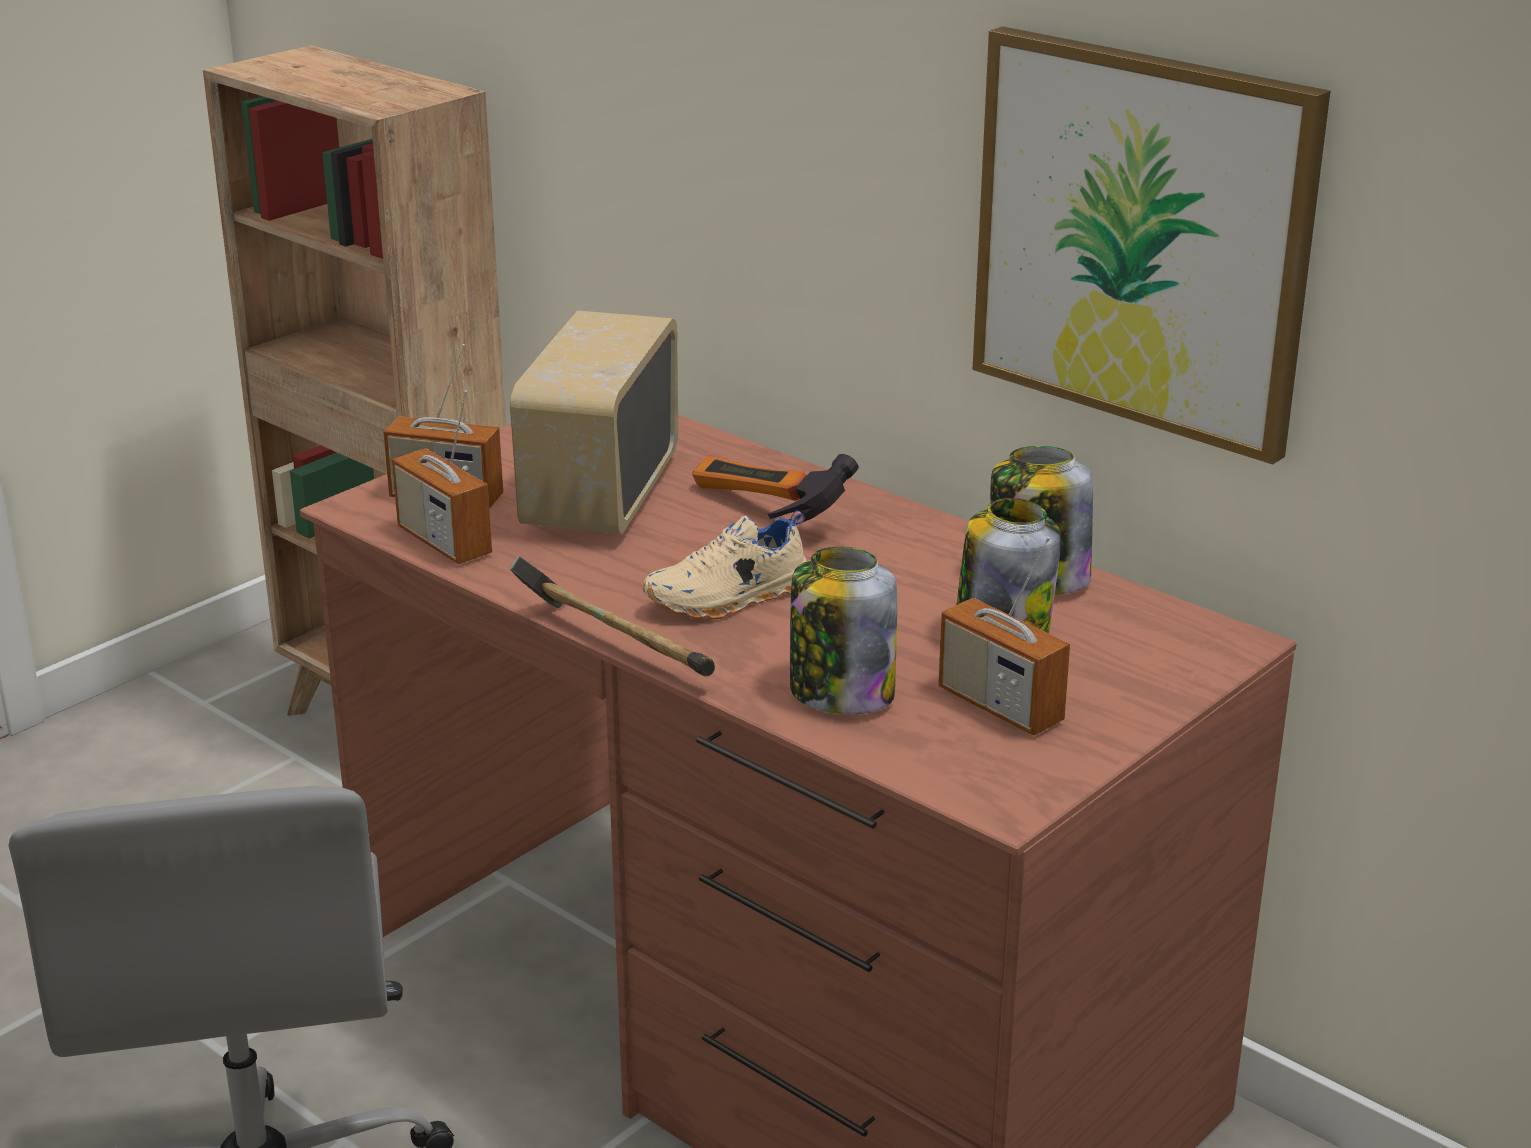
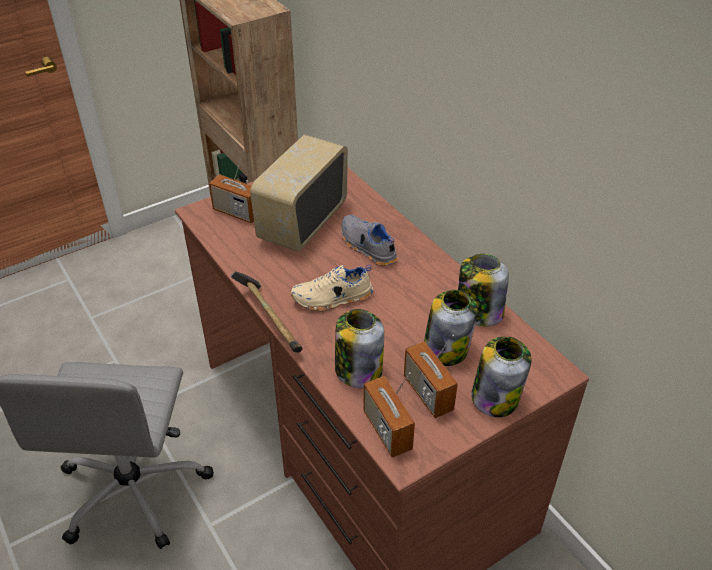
camera: 15 degrees right, 15 degrees up
radio [392,390,492,564] -> radio moved to [364,372,415,457]
hammer [692,454,859,525] -> grey shoe [341,215,398,266]
picture [972,27,1330,465] -> none
none -> jar [471,337,532,417]

